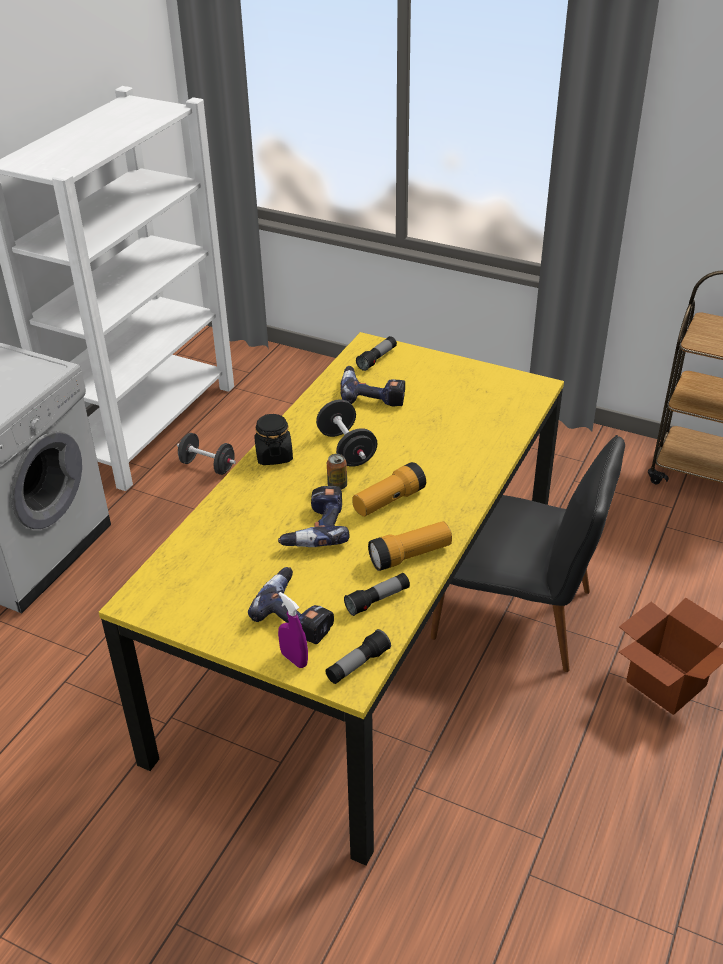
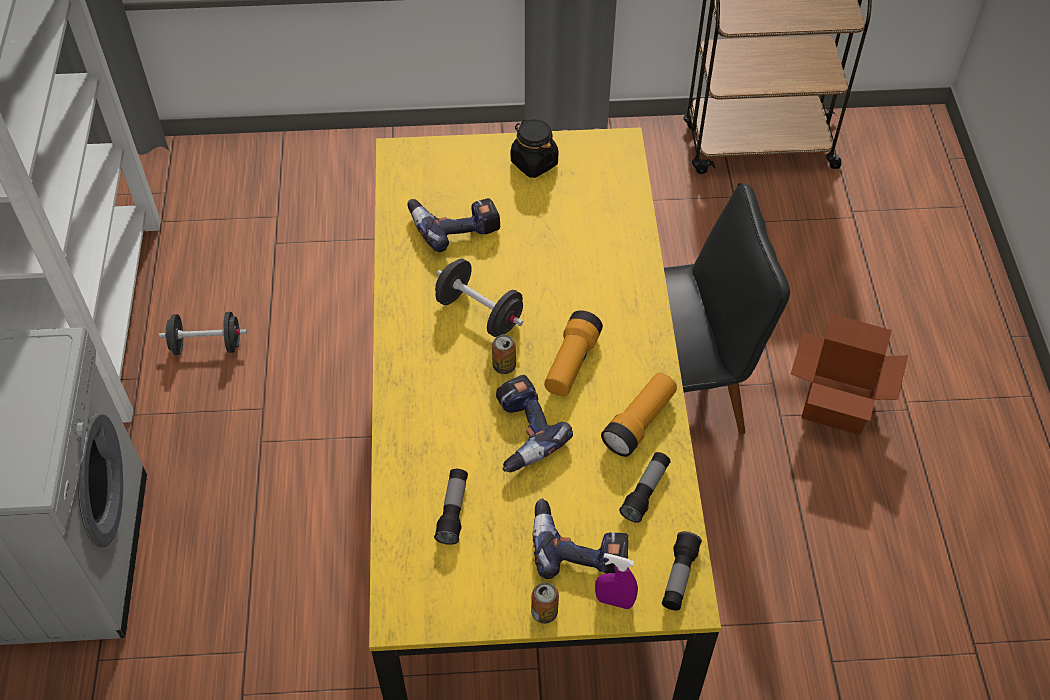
camera: 30 degrees left, 15 degrees up
black jar [254,413,293,465] -> black jar moved to [511,119,558,178]
flashlight [356,336,397,371] -> flashlight moved to [434,469,468,545]
none -> can [531,582,559,624]

